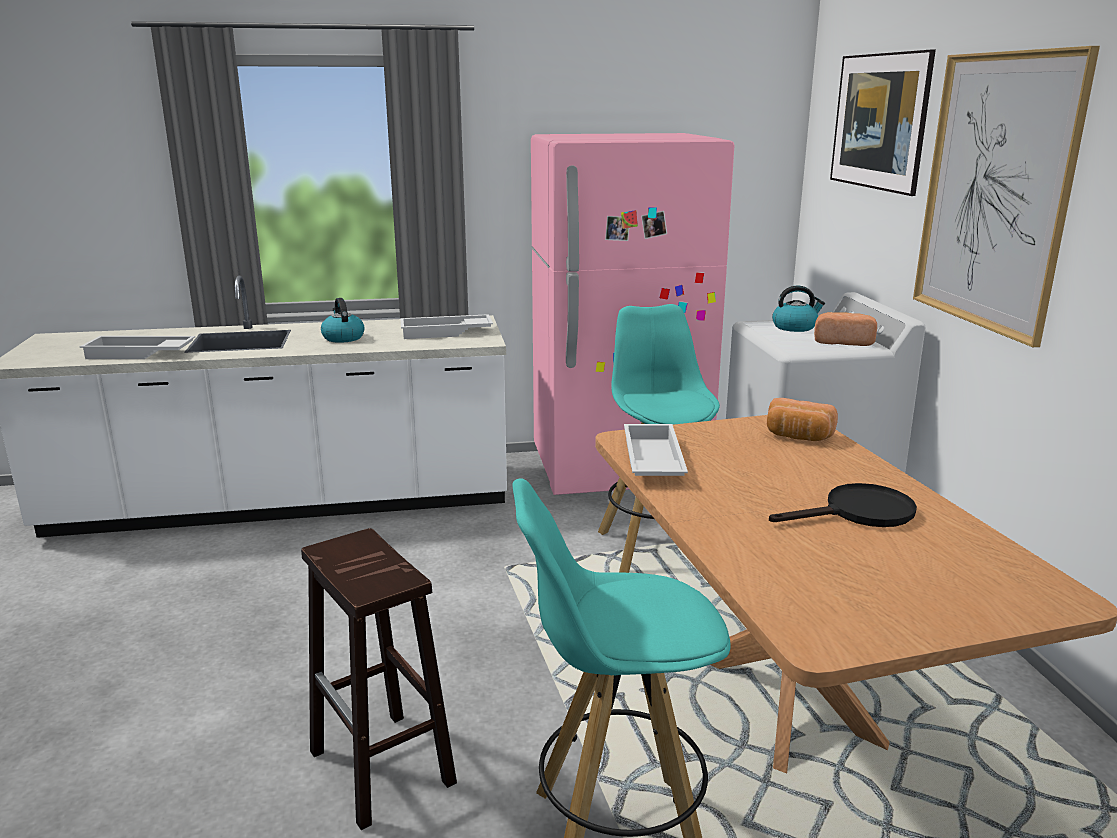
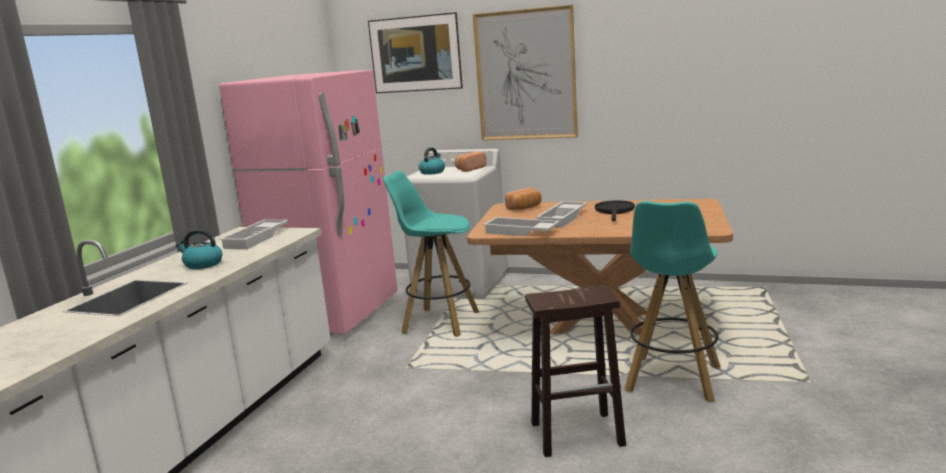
camera: 60 degrees left, 5 degrees down
white tray [80,336,195,359] -> white tray moved to [536,201,587,228]

